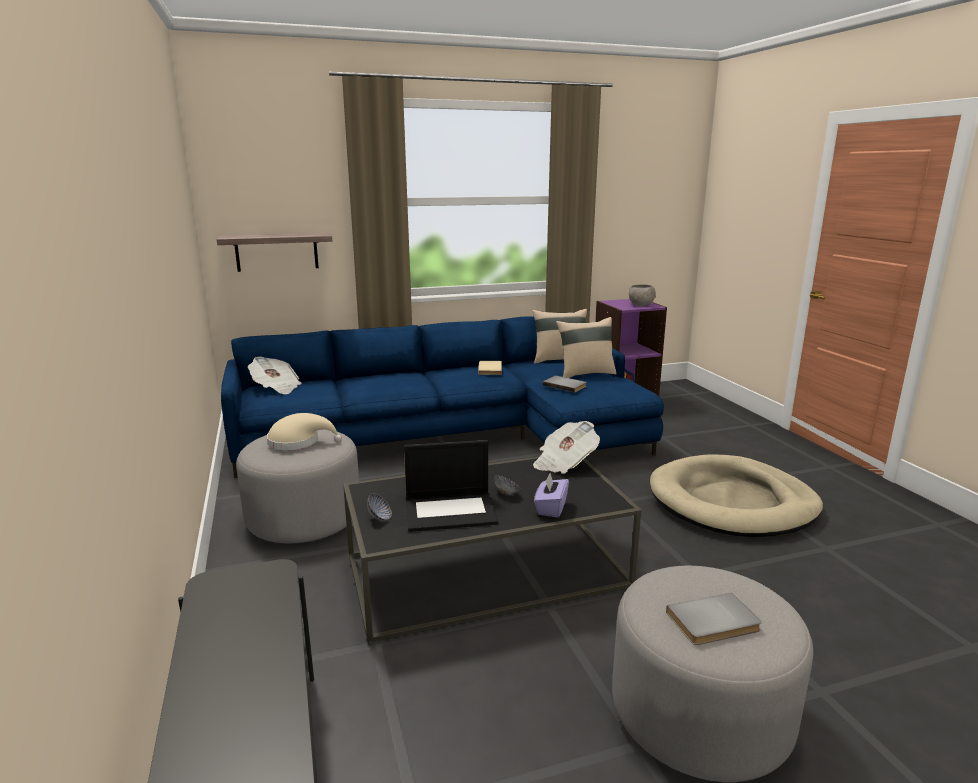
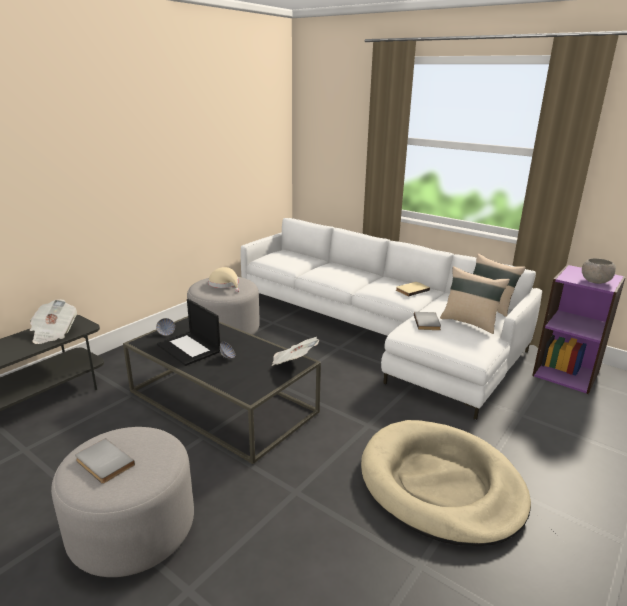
camera: 55 degrees right, 5 degrees up
shelf [217,233,332,272] -> none
blue sofa [221,317,664,478] -> white sofa [241,218,542,420]
newspaper [248,357,301,394] -> newspaper moved to [30,299,77,344]
purple tissue box [534,473,569,518] -> none

